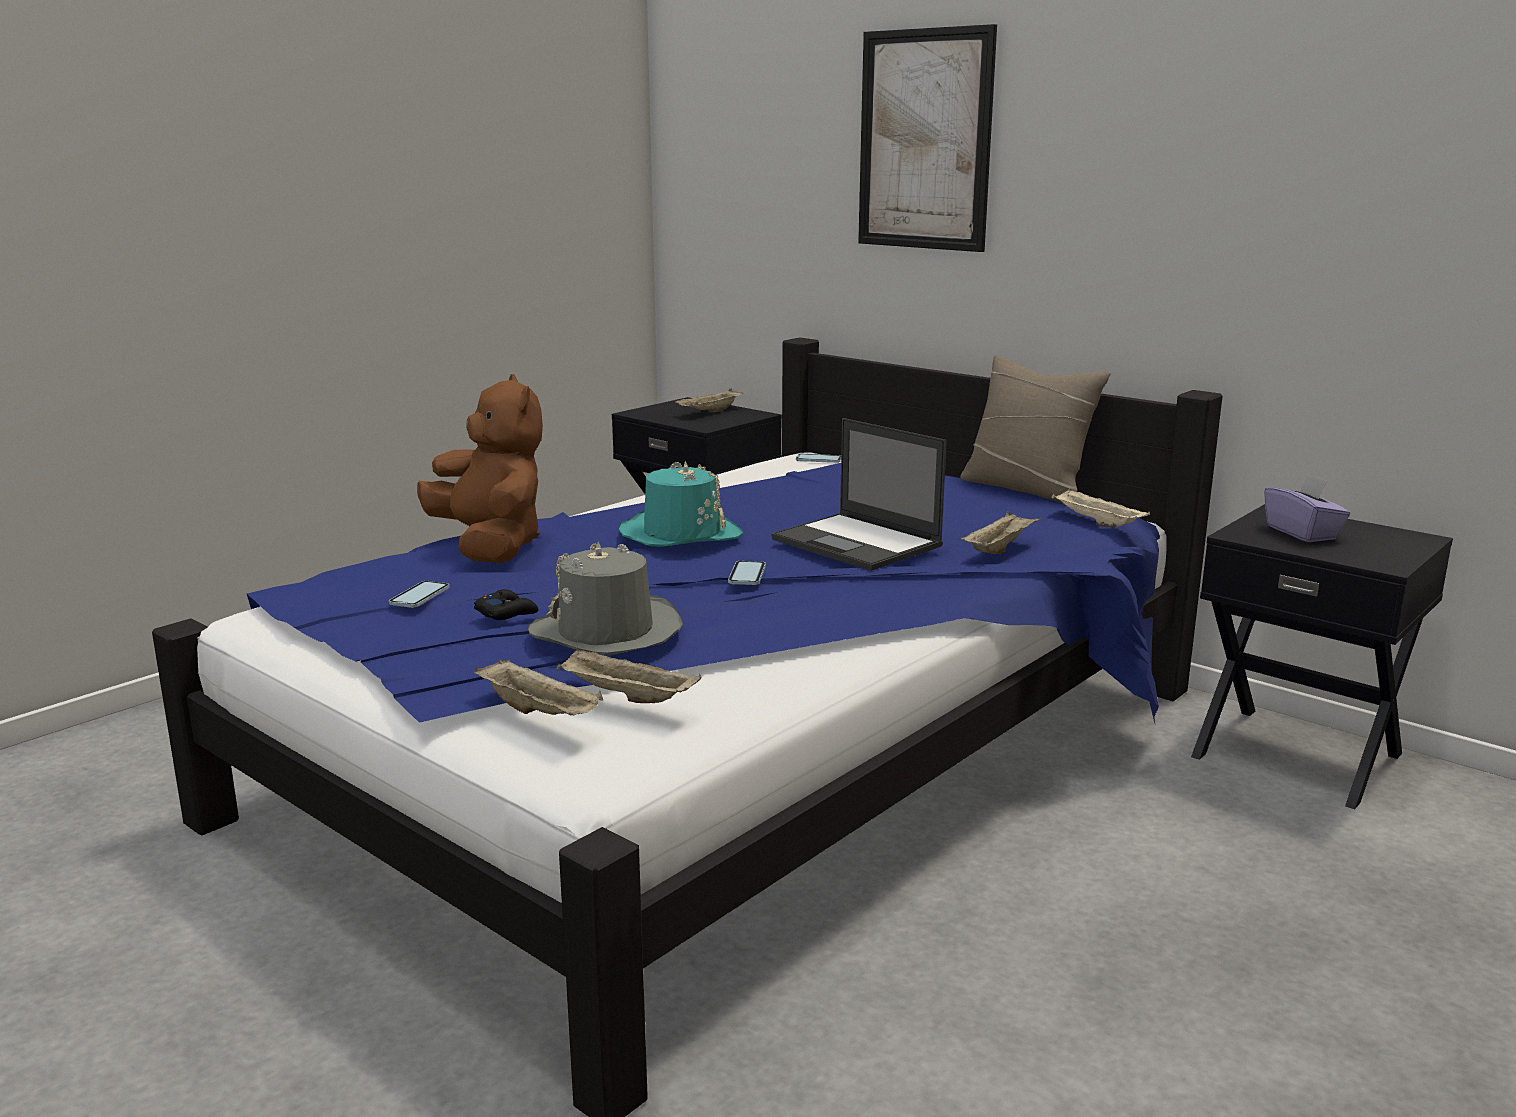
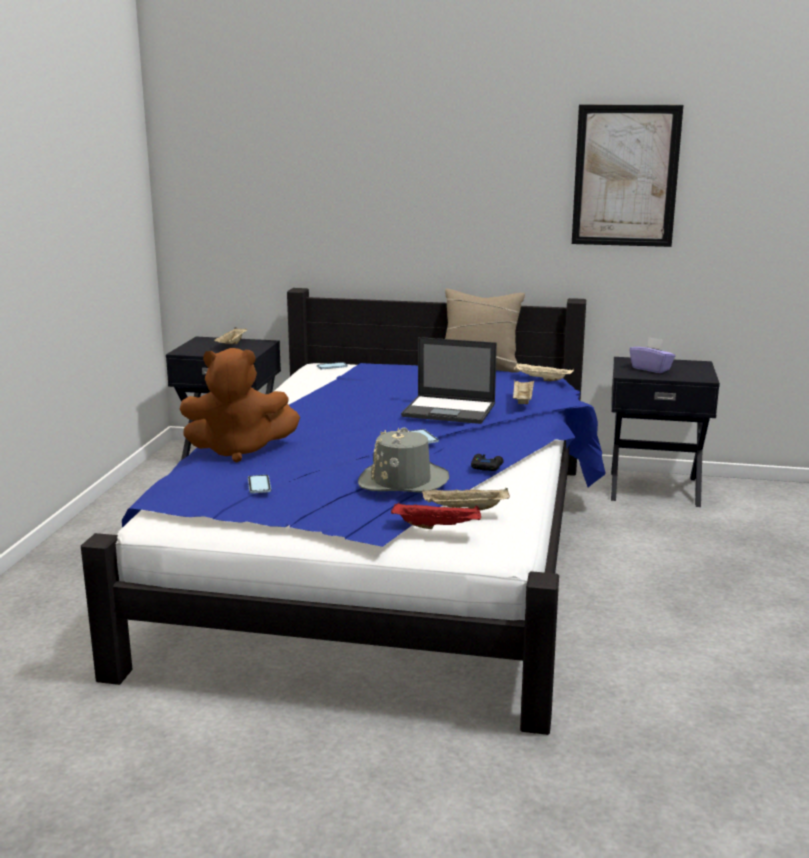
camera: 30 degrees left, 0 degrees up
brown plush toy [417,374,543,563] -> brown plush toy turned 150 degrees clockwise [180,348,300,463]
black game controller [474,589,539,620] -> black game controller moved to [471,454,504,471]
beige tray [474,659,603,715] -> red tray [391,503,481,529]
turquoise hat [619,460,743,547] -> none
picture [858,24,997,252] -> picture moved to [572,105,683,247]

